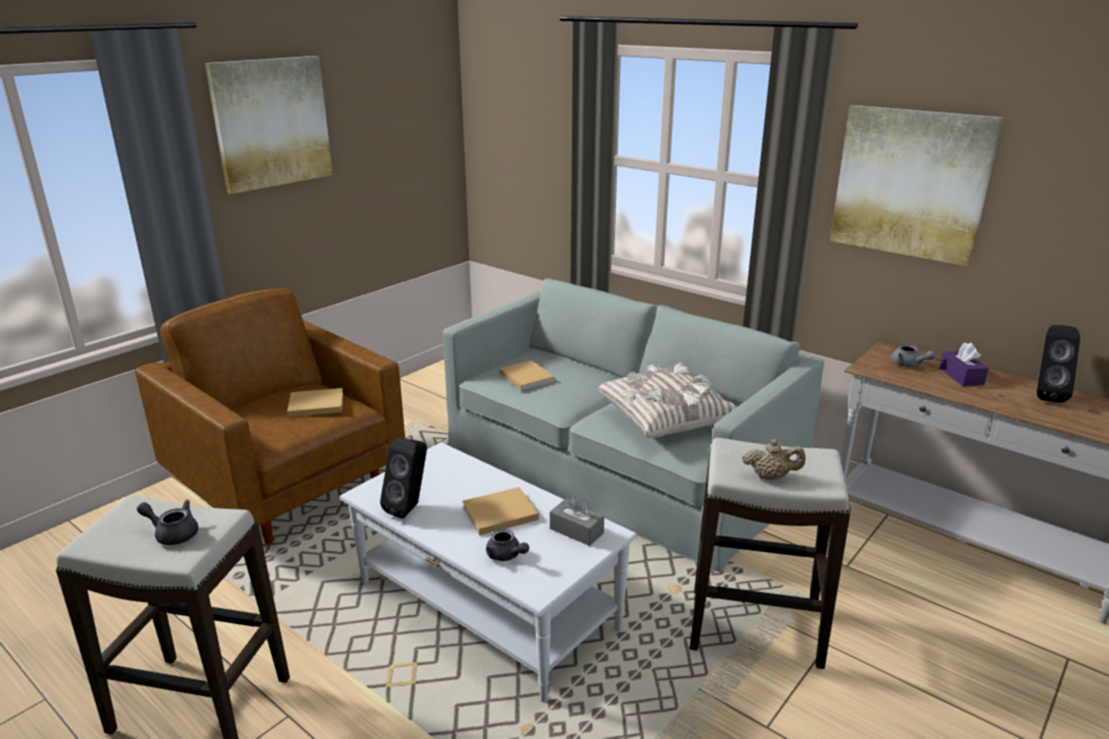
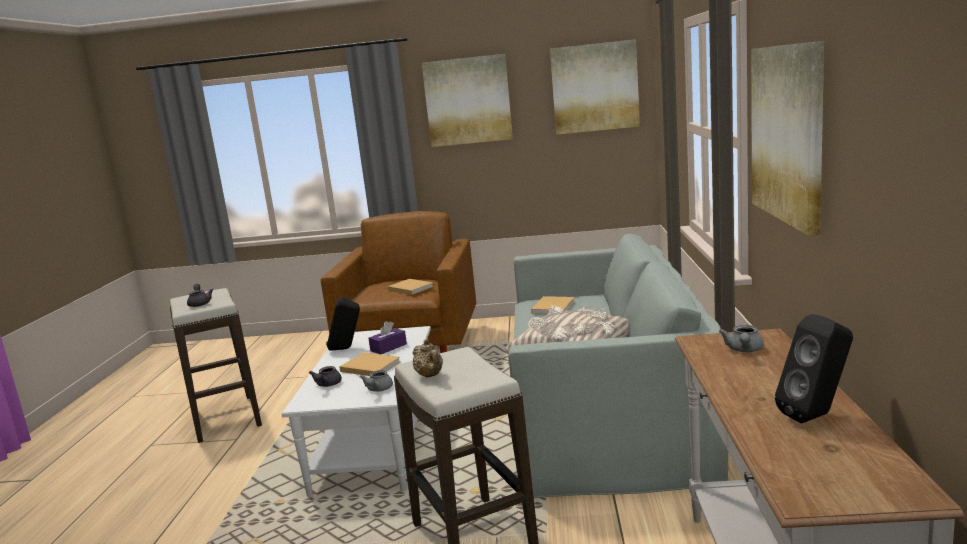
camera: 55 degrees right, 10 degrees down
grey tissue box [550,497,604,546] -> grey teapot [360,370,393,392]
purple tissue box [939,343,988,386] -> purple tissue box moved to [368,321,407,354]
none -> picture [550,39,640,135]

